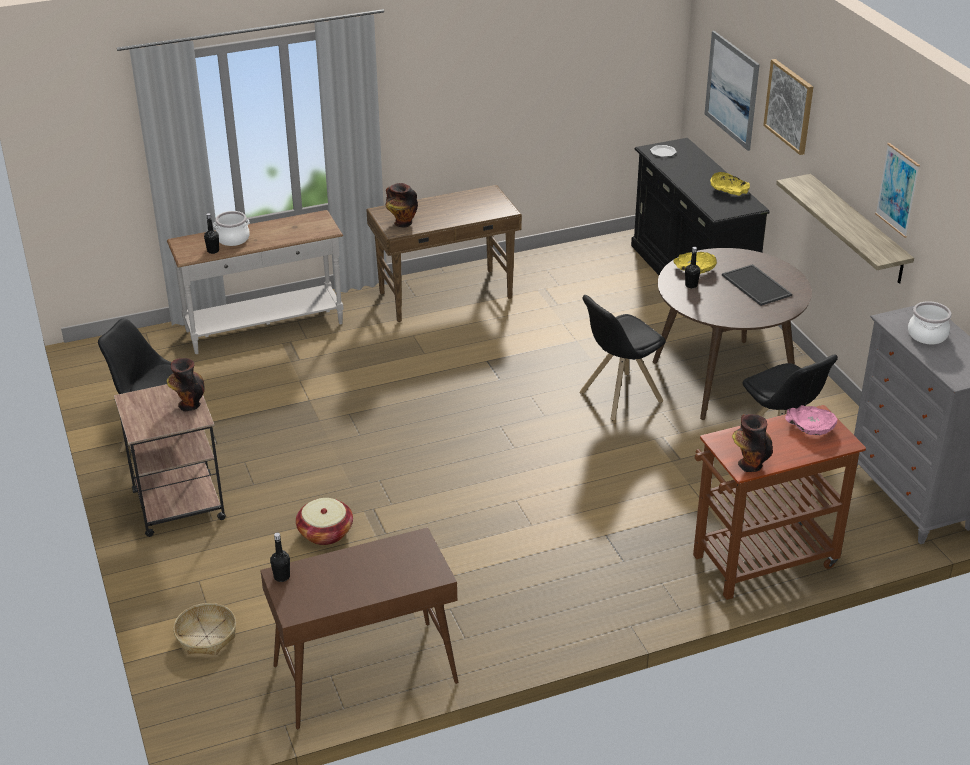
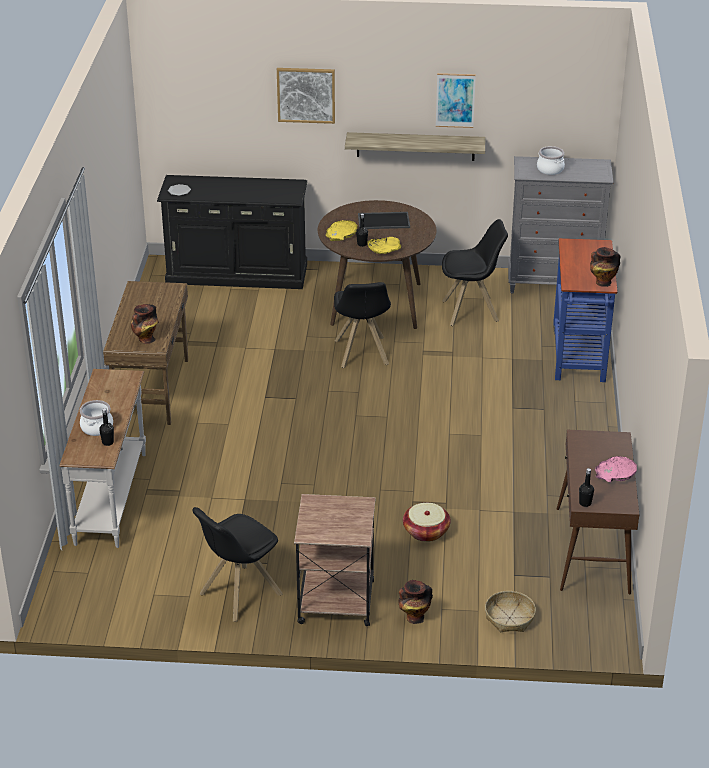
camera: 65 degrees left, 0 degrees up
vase [167,358,204,411] -> vase moved to [399,580,433,624]
brown cart [693,405,866,600] -> blue cart [553,238,618,382]
picture [705,31,760,151] -> none
yellow bowl [710,172,750,196] -> yellow bowl moved to [368,237,401,254]
pink bowl [785,405,837,435] -> pink bowl moved to [595,456,637,483]

